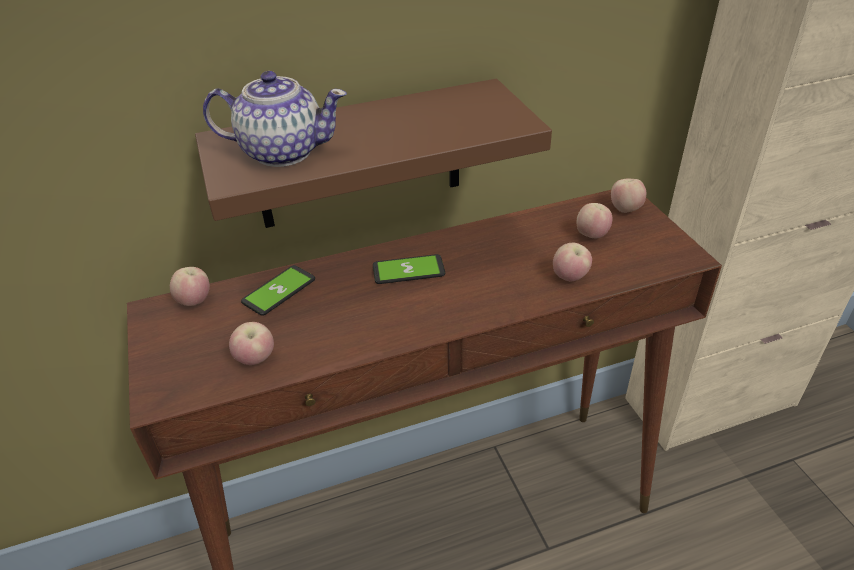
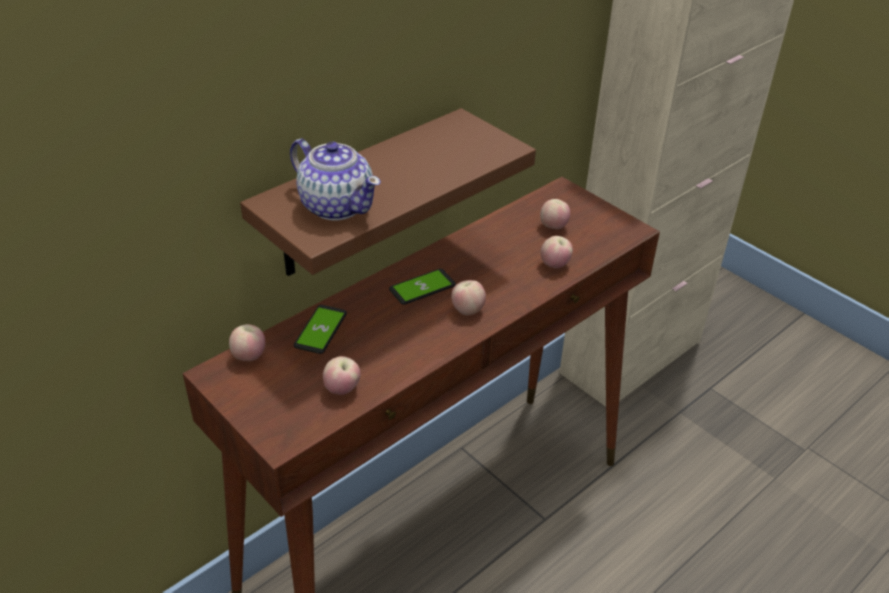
camera: 25 degrees left, 0 degrees up
teapot [203,71,347,167] -> teapot turned 60 degrees clockwise [290,138,381,220]
apple [611,178,646,213] -> apple moved to [451,280,486,315]

